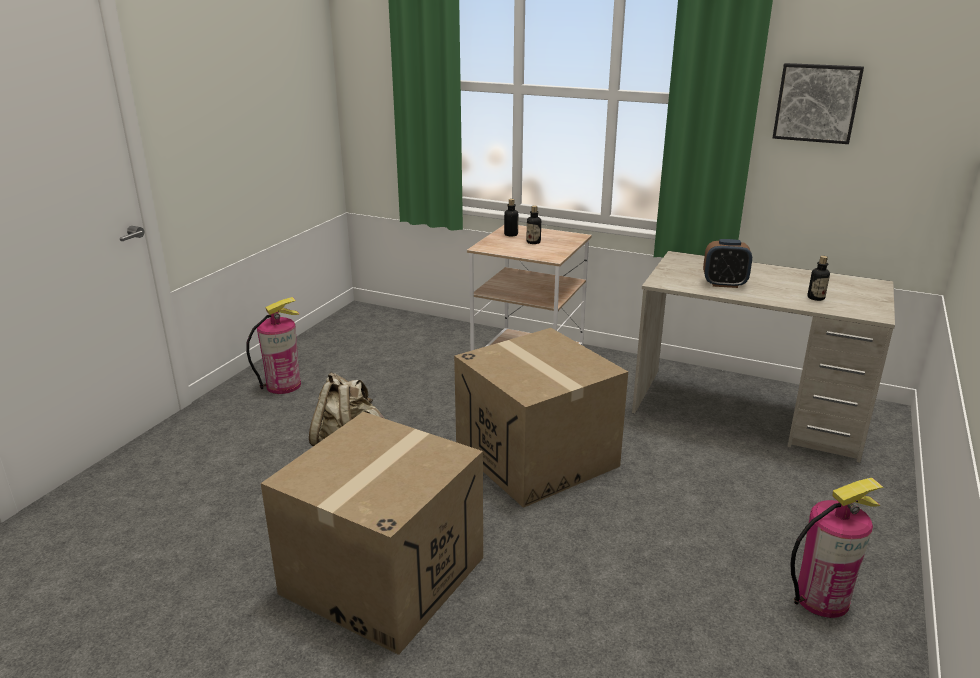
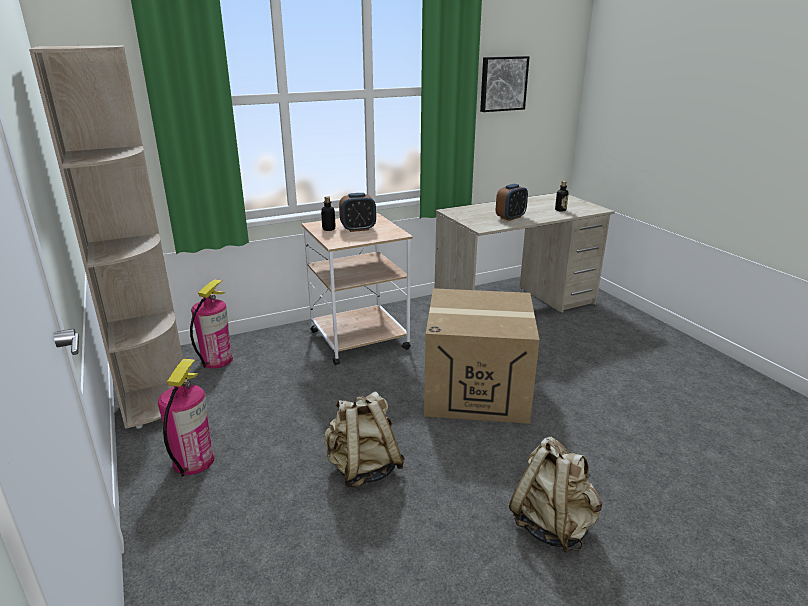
camera: 50 degrees left, 0 degrees up
cardboard box [261,412,483,655] -> beige backpack [509,437,602,553]
bottle [527,205,541,244] -> alarm clock [339,193,376,232]
fire extinguisher [790,478,884,618] -> fire extinguisher moved to [190,279,233,368]
none -> beige bookcase [29,45,187,429]

